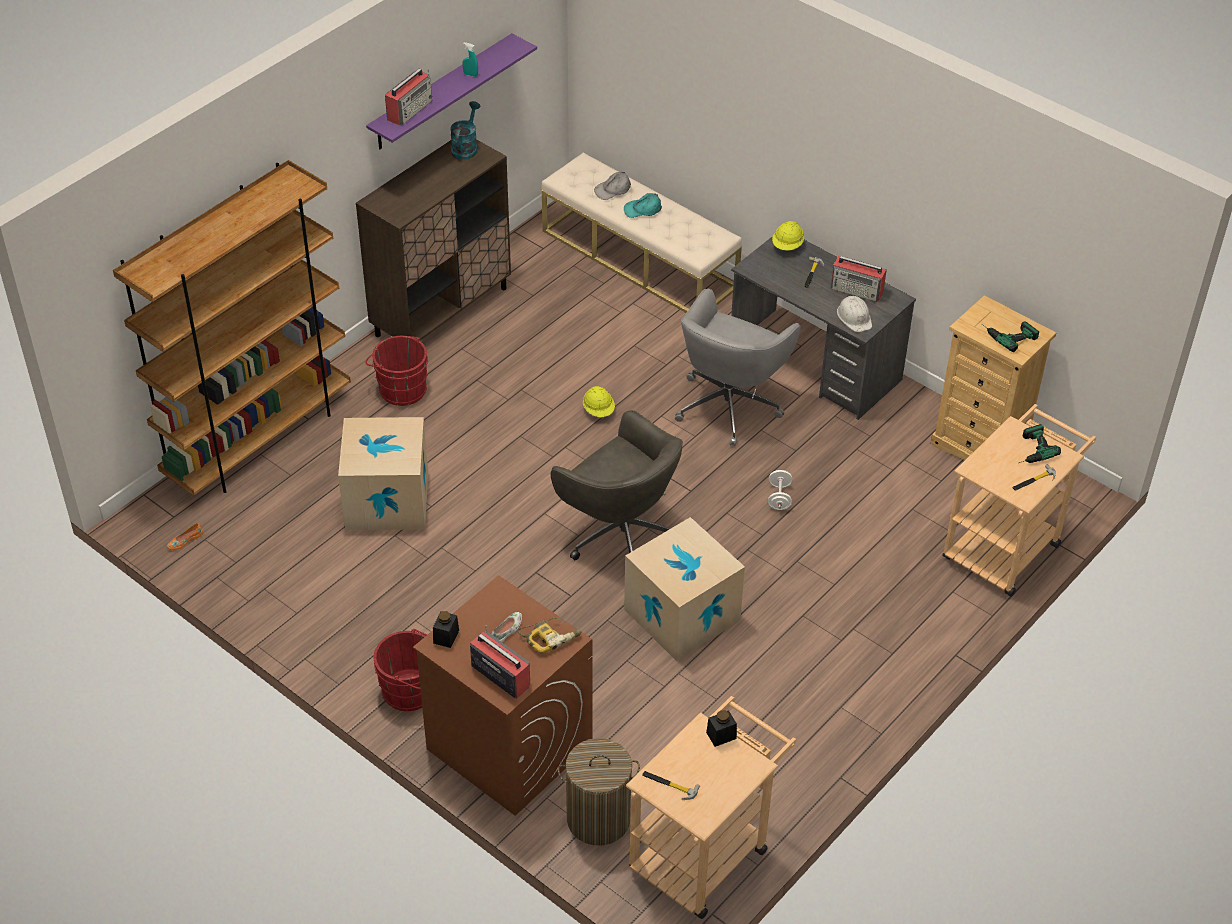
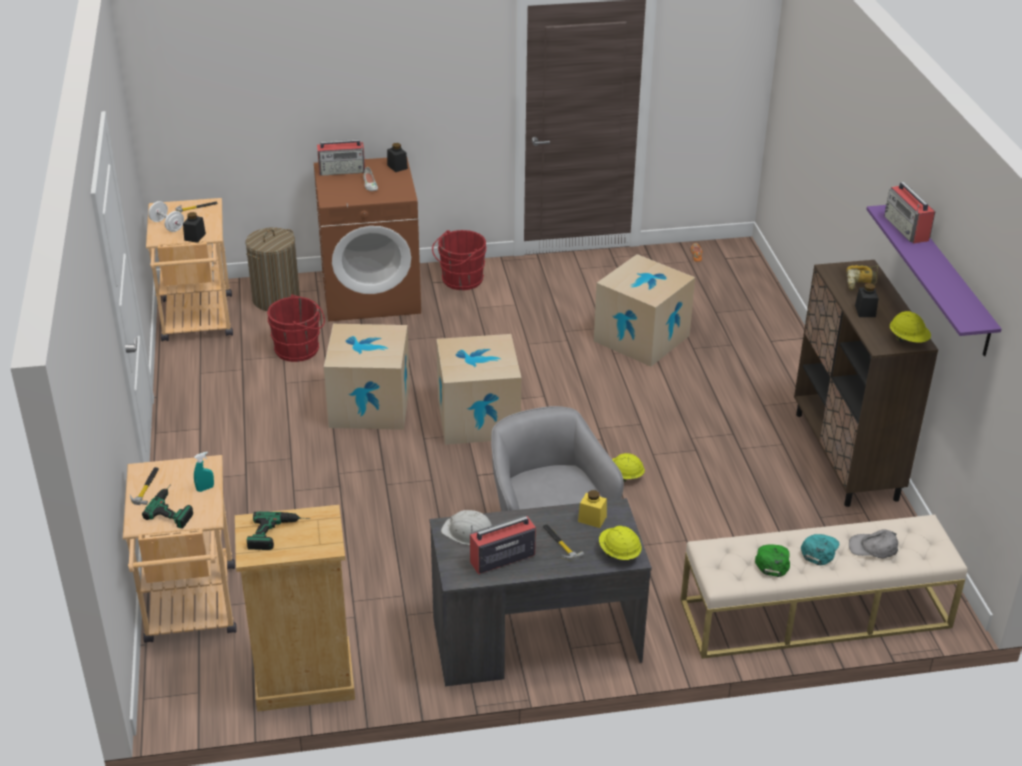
camera: 130 degrees right, 10 degrees down
brown bookcase [113,160,351,496] -> none
red bucket [365,336,428,406] -> red bucket moved to [267,294,325,362]
turquoise watering can [450,101,480,160] -> yellow hard hat [890,311,931,343]
turquoise spray bottle [462,43,478,77] -> turquoise spray bottle moved to [194,452,214,492]
power drill [518,618,582,653] -> power drill moved to [846,265,879,291]
grey office chair [551,410,683,560] -> cardboard box [436,334,522,445]
grey cap [594,172,631,200] -> grey cap turned 90 degrees counterclockwise [849,529,898,558]
white dumbbell [768,470,792,510] -> white dumbbell moved to [148,201,184,232]
none -> yellow jar [578,490,607,528]
none -> green cap [755,544,790,577]
none -> black jar [855,283,878,317]

